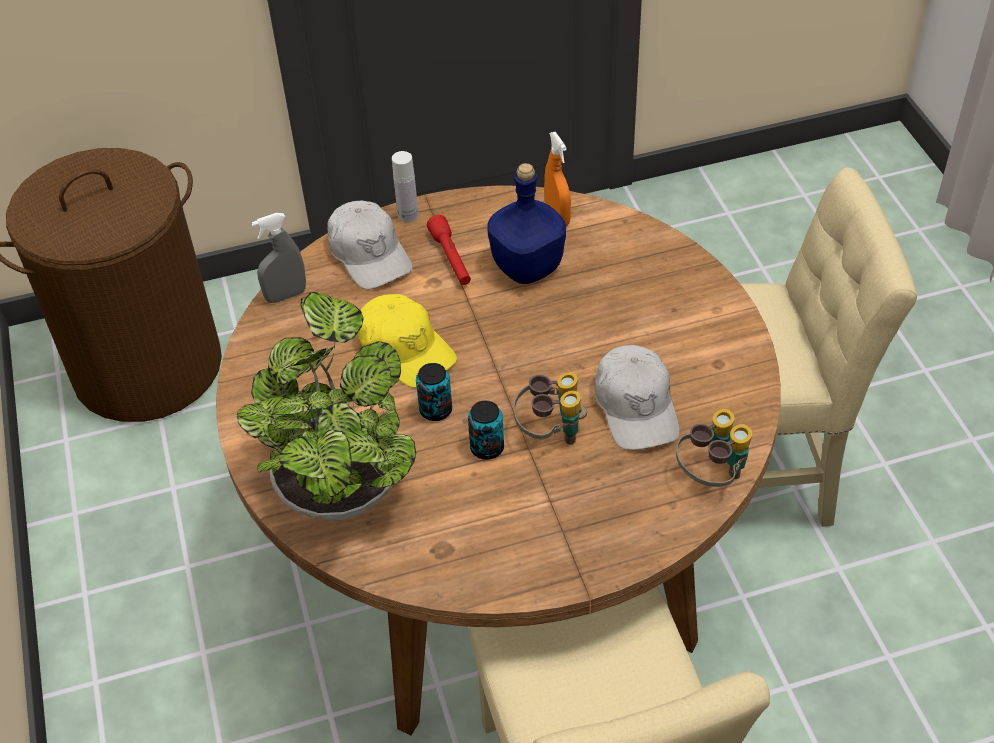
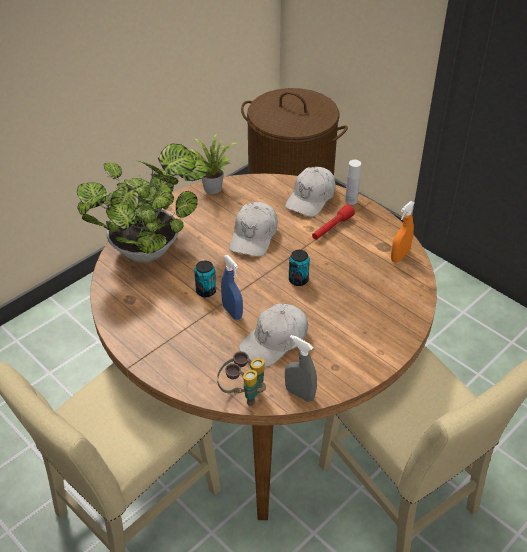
camera: 60 degrees right, 5 degrees down
grey spray bottle [251,213,306,303] -> grey spray bottle moved to [285,335,317,402]
yellow cap [357,294,457,388] -> white cap [229,202,278,257]
can [416,363,452,421] -> can moved to [289,250,310,286]
blue bottle [487,163,566,284] -> none
binoculars [514,372,587,445] -> blue spray bottle [221,255,243,320]
none -> potted plant [190,132,237,194]

